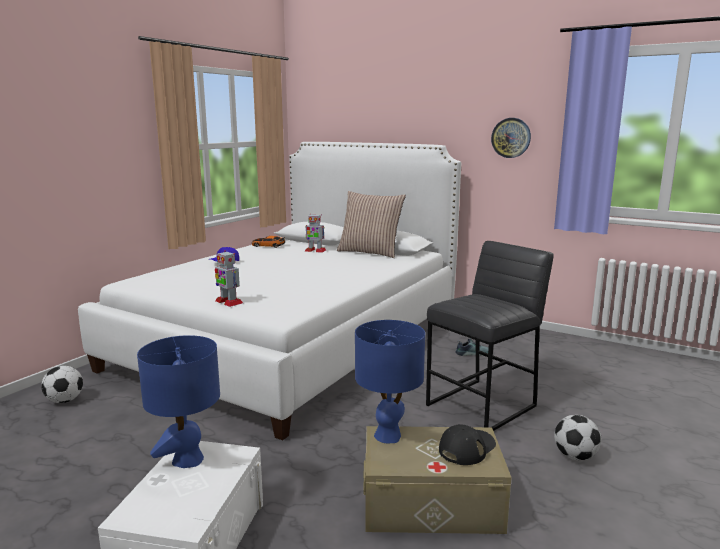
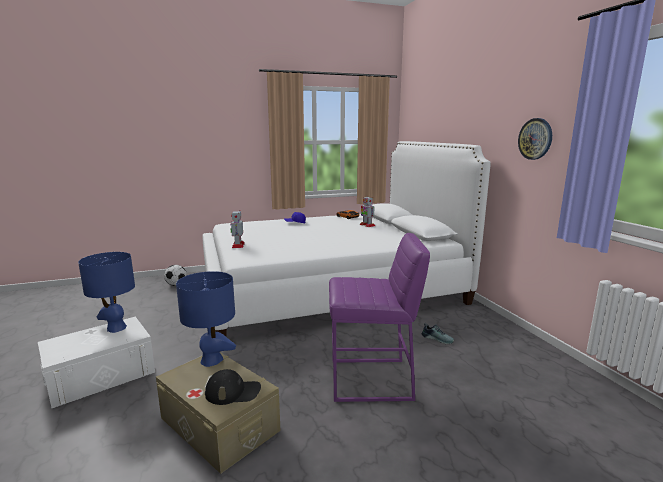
camera: 40 degrees right, 0 degrees up
pillow [337,191,406,258] -> none
grey stool [426,241,554,431] -> purple stool [329,233,430,402]
football [554,415,602,460] -> none

